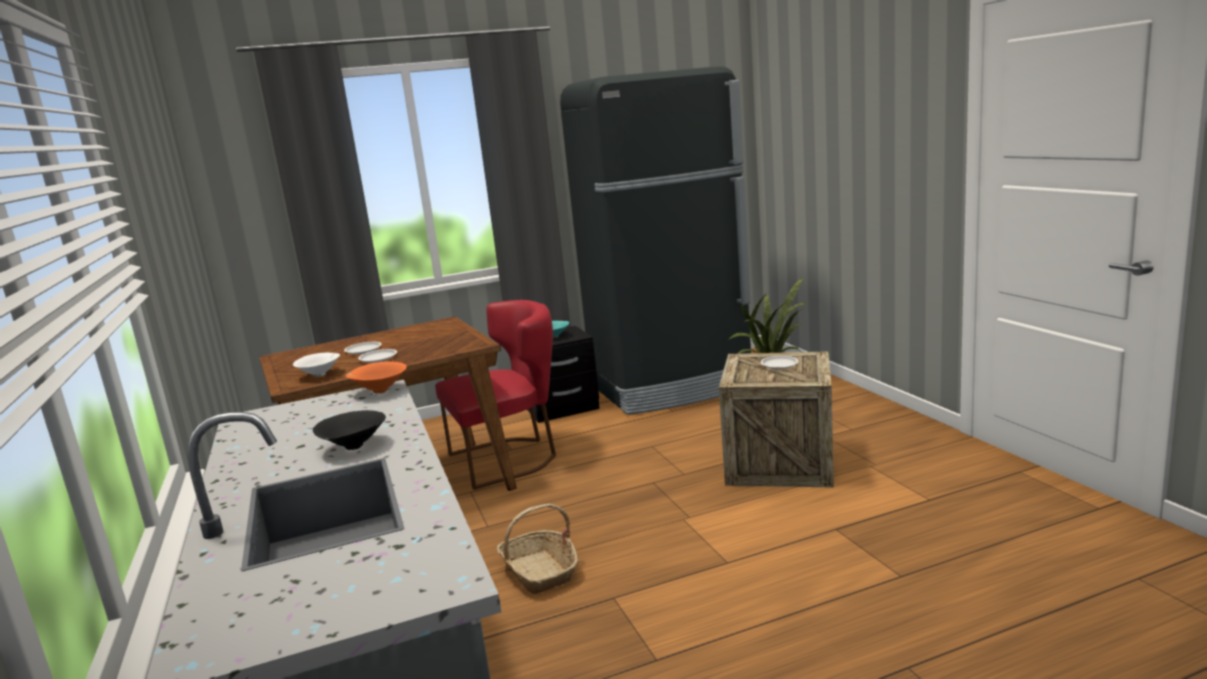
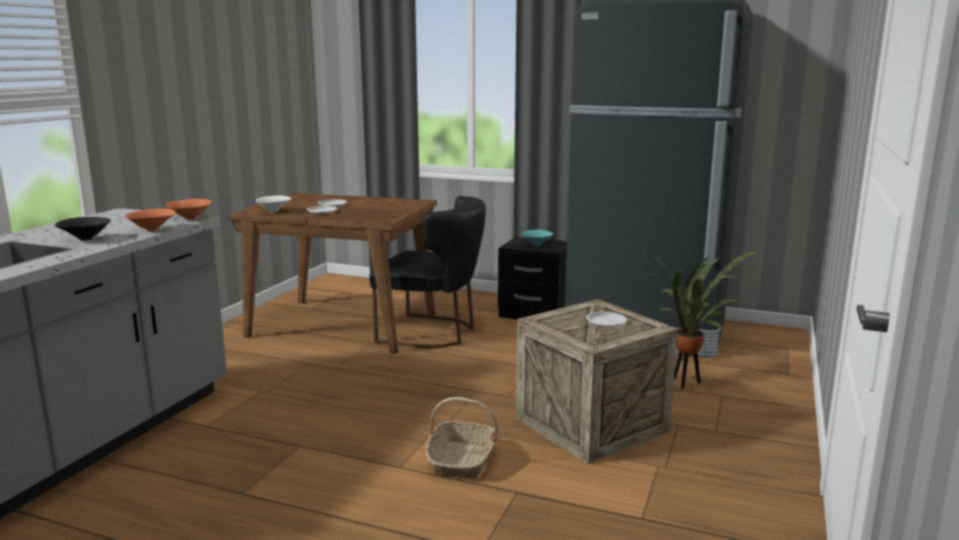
camera: 40 degrees right, 0 degrees up
red chair [435,300,556,490] -> black chair [369,196,486,348]
basket [497,504,578,594] -> basket moved to [426,397,498,480]
none -> orange bowl [125,208,176,232]

